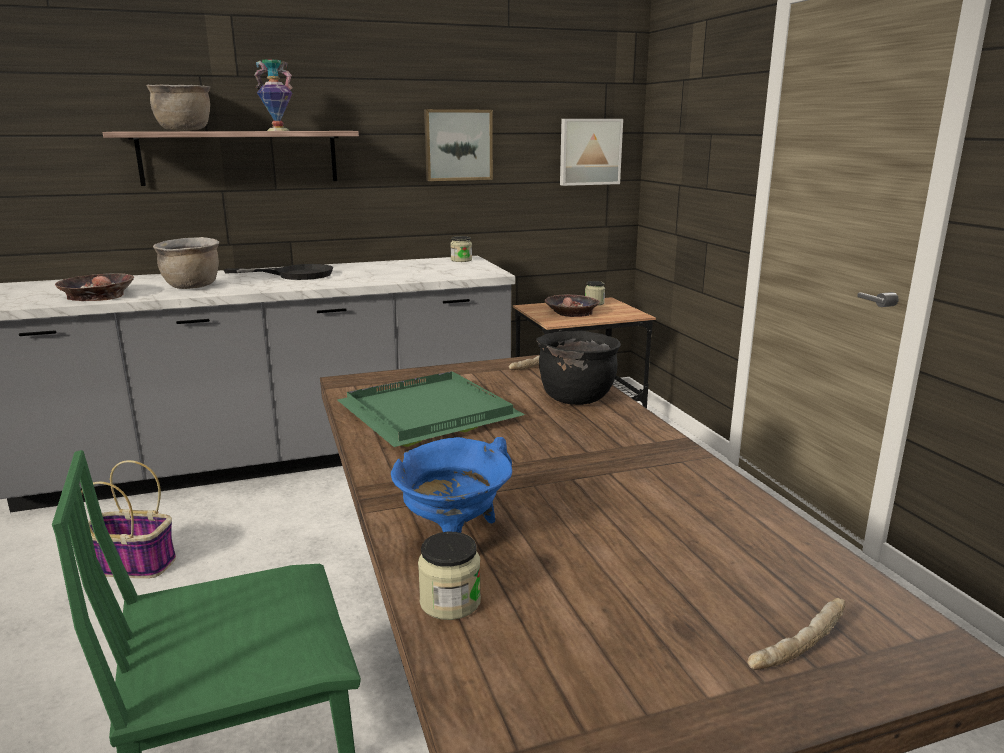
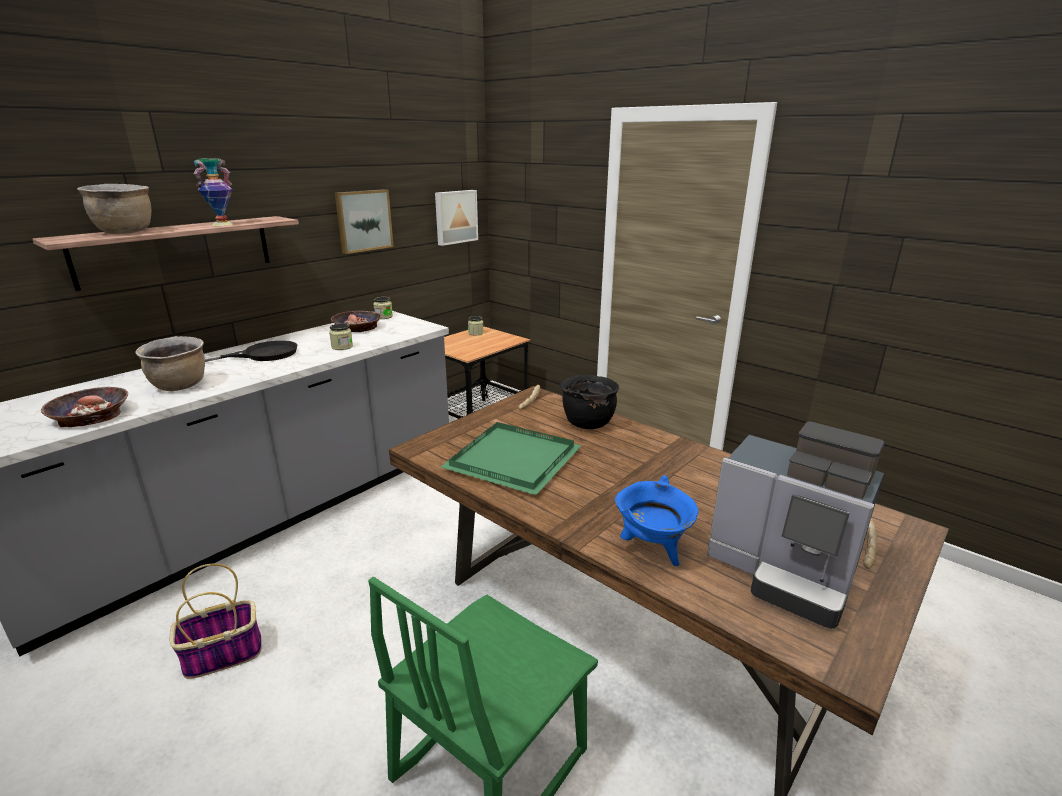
camera: 30 degrees left, 5 degrees up
jar [418,532,481,620] -> jar moved to [329,323,353,350]
bowl [545,295,600,317] -> bowl moved to [331,311,382,332]
none -> coffee machine [707,421,884,629]

